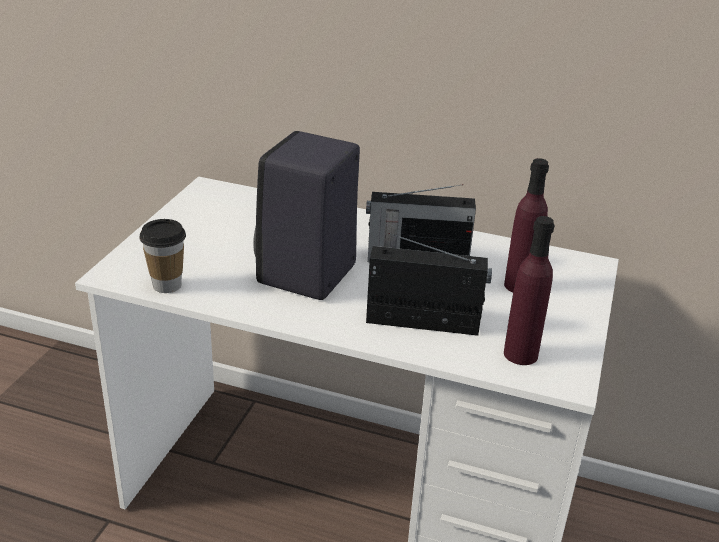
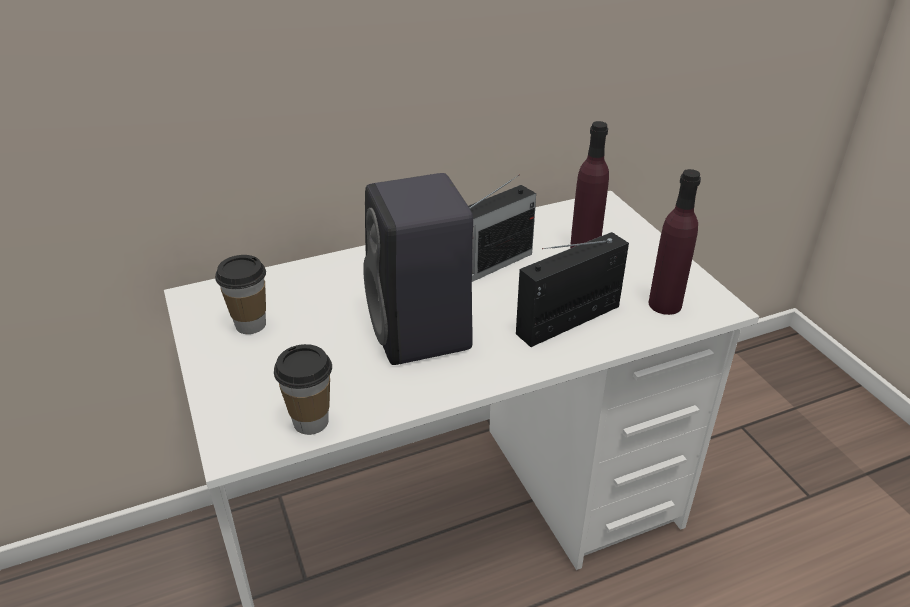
camera: 40 degrees left, 5 degrees up
none -> cup [215,255,266,334]

